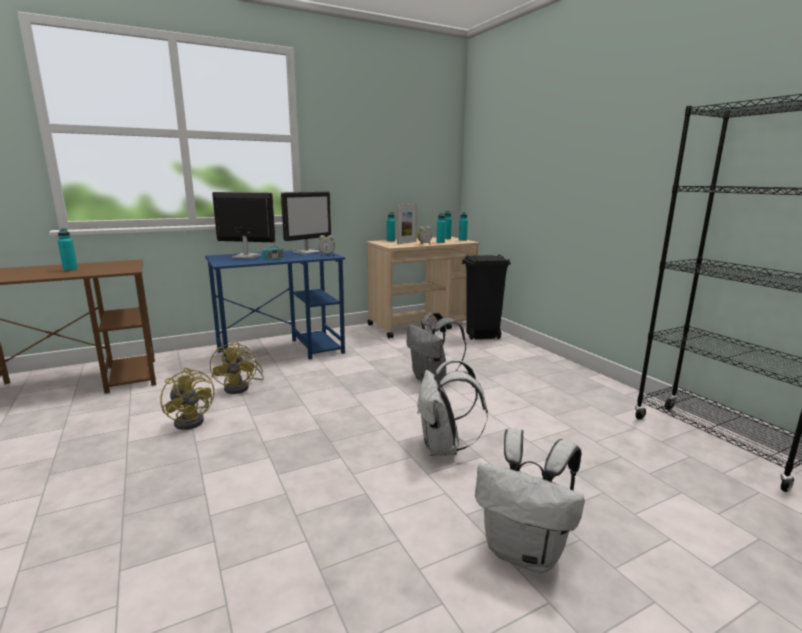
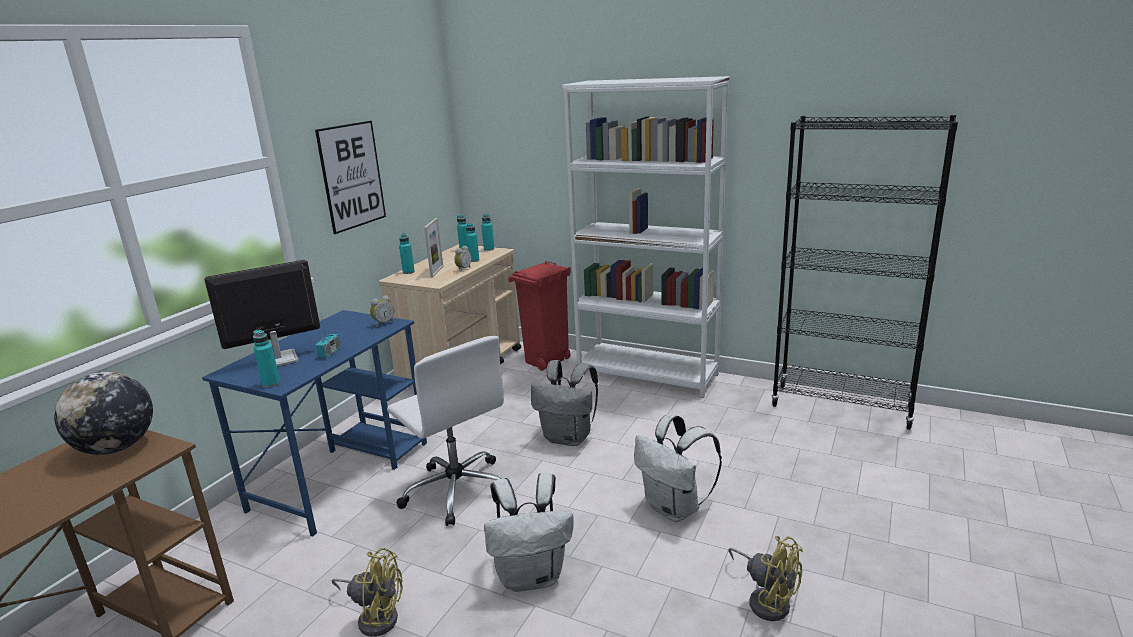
camera: 35 degrees left, 5 degrees up
turquoise bottle [58,228,78,271] -> turquoise bottle moved to [253,330,280,388]
yellow fan [210,341,264,394] -> yellow fan moved to [728,536,803,621]
monitor [281,192,331,255] -> none
black trash can [462,255,511,340] -> red trash can [508,261,571,371]
white backpack [475,428,585,573] -> white backpack moved to [484,473,574,592]
none -> globe [54,372,153,455]
none -> picture [315,121,386,234]
none -> white office chair [387,336,504,526]
none -> white bookcase [562,76,730,398]

